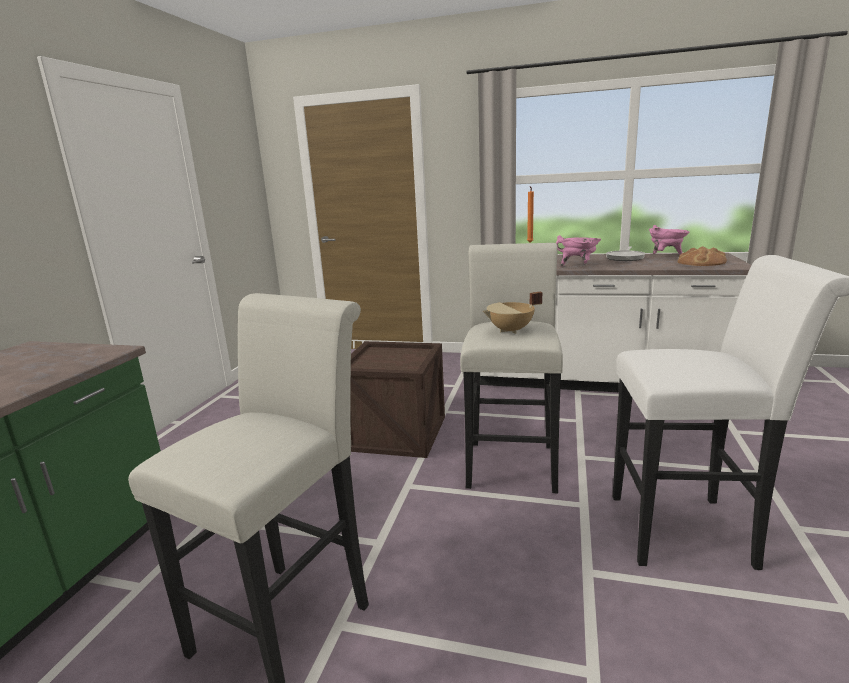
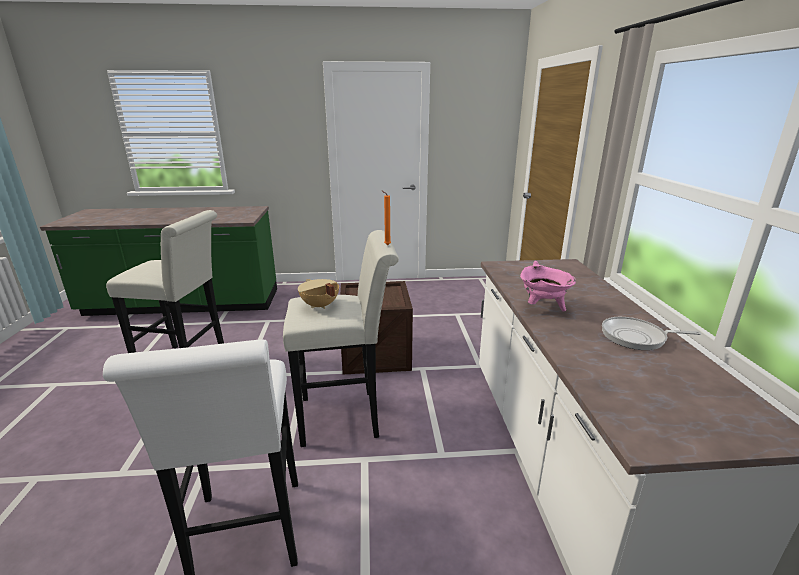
camera: 70 degrees right, 5 degrees up
pink cooking pot [649,225,689,255] -> none
bread [678,246,727,266] -> none

